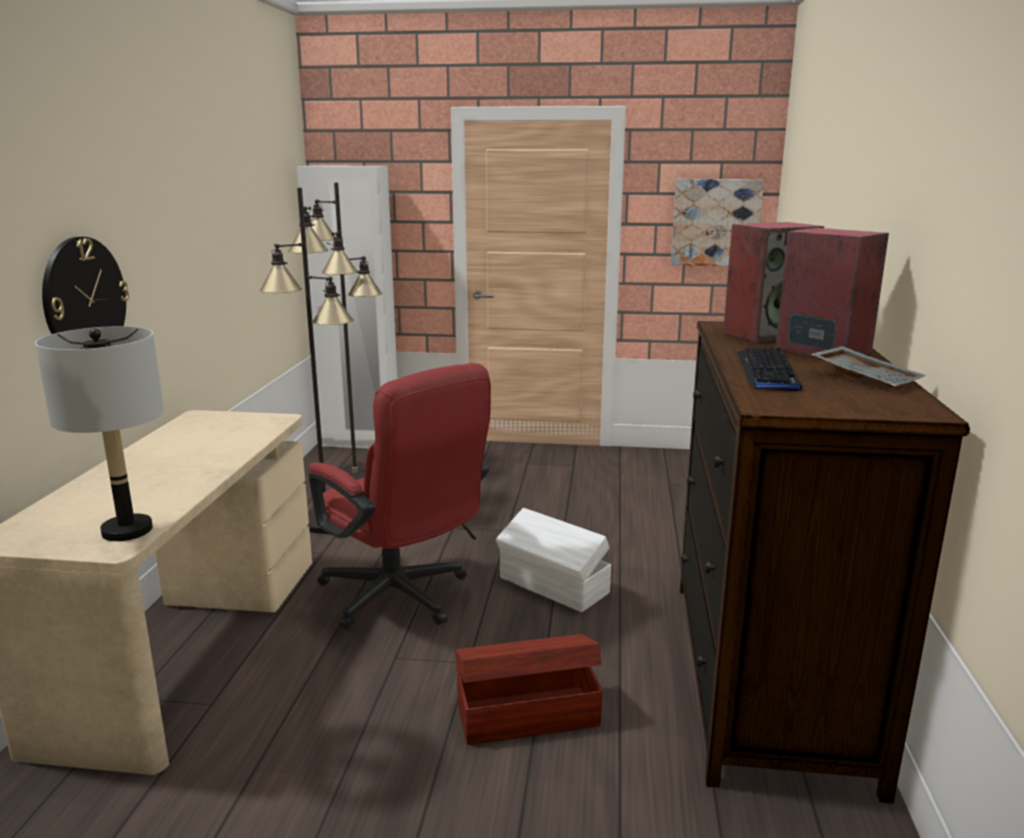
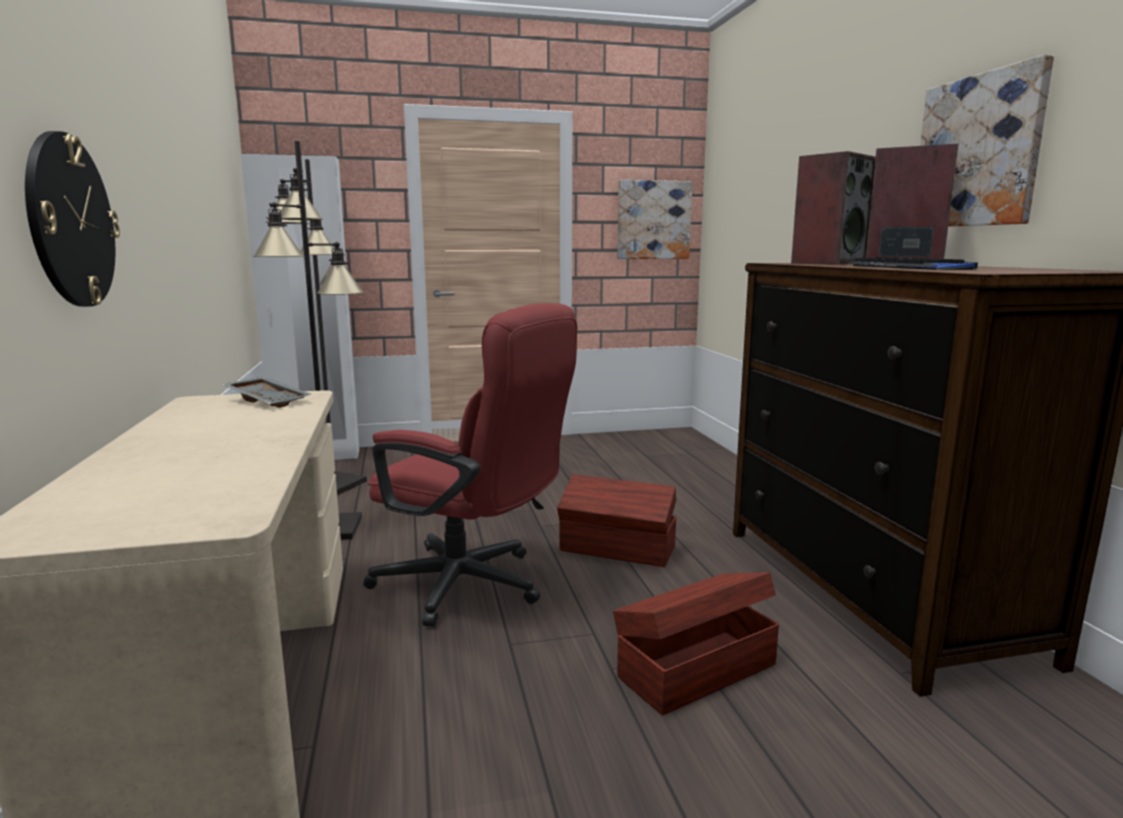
camera: 20 degrees left, 5 degrees down
grey table lamp [35,326,164,541] -> none
white storage box [496,508,611,612] -> brown storage box [557,474,677,567]
grey tray [811,346,926,390] -> grey tray moved to [222,376,311,408]
none -> picture [920,54,1054,227]

